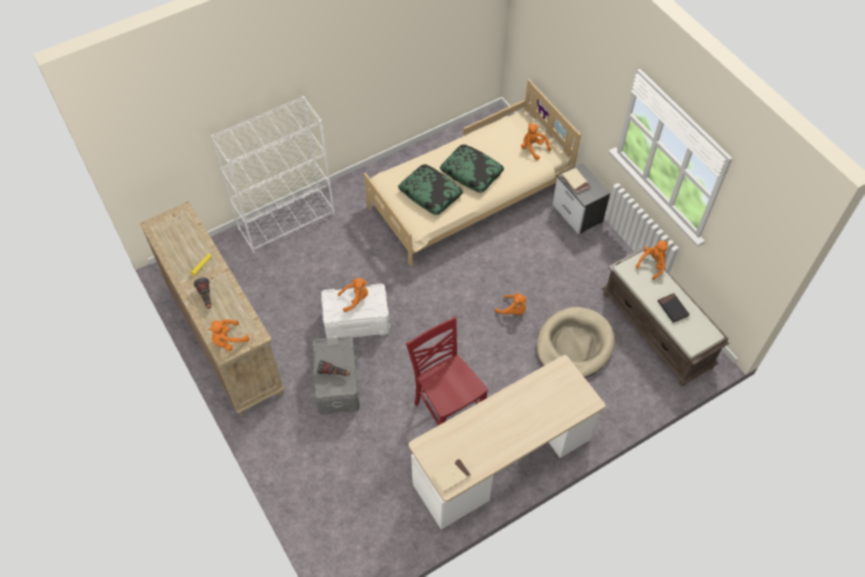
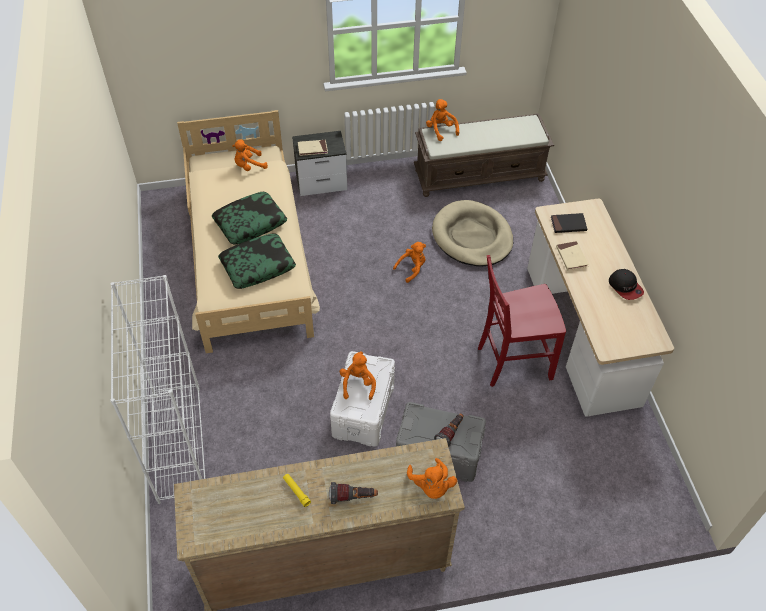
camera: 70 degrees left, 5 degrees down
beige book [432,458,472,493] -> beige book moved to [556,241,589,270]
black book [658,293,690,323] -> black book moved to [551,213,587,233]
none -> cap [609,269,644,300]

